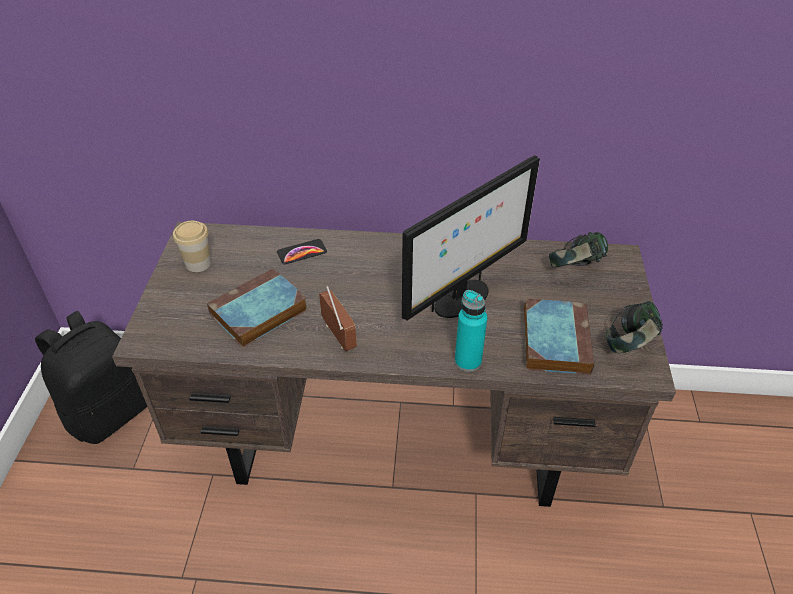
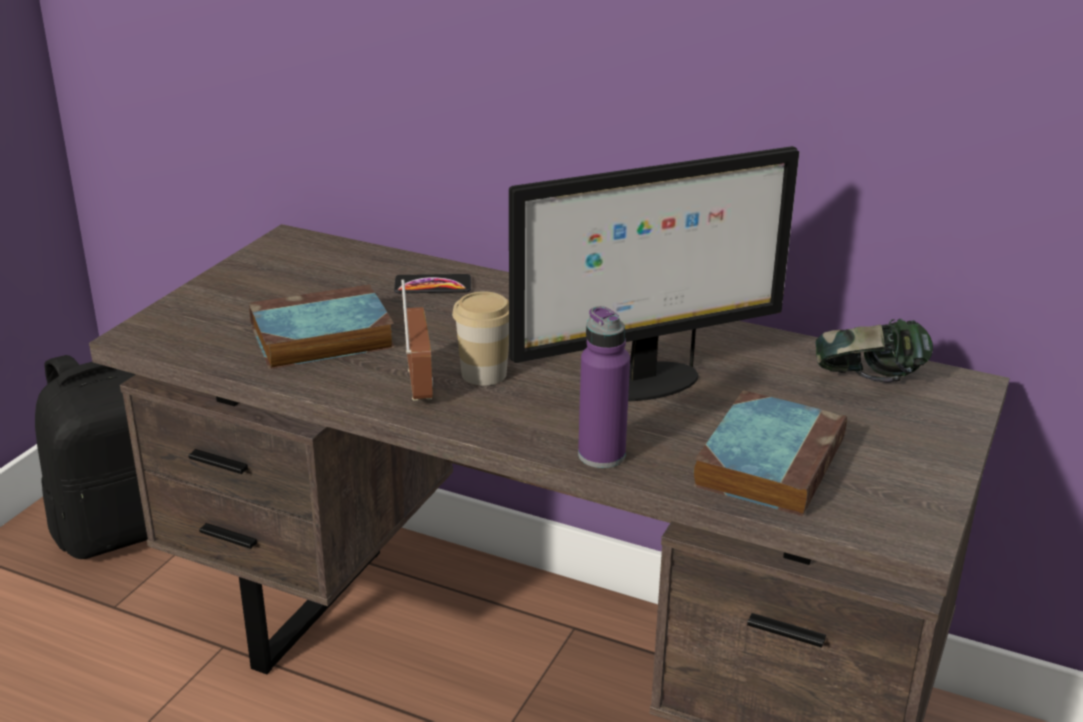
camera: 20 degrees right, 15 degrees down
cup [173,221,211,272] -> cup moved to [452,291,509,386]
turquoise bottle [455,290,487,372] -> purple bottle [578,306,630,468]
headphones [606,301,663,353] -> none

